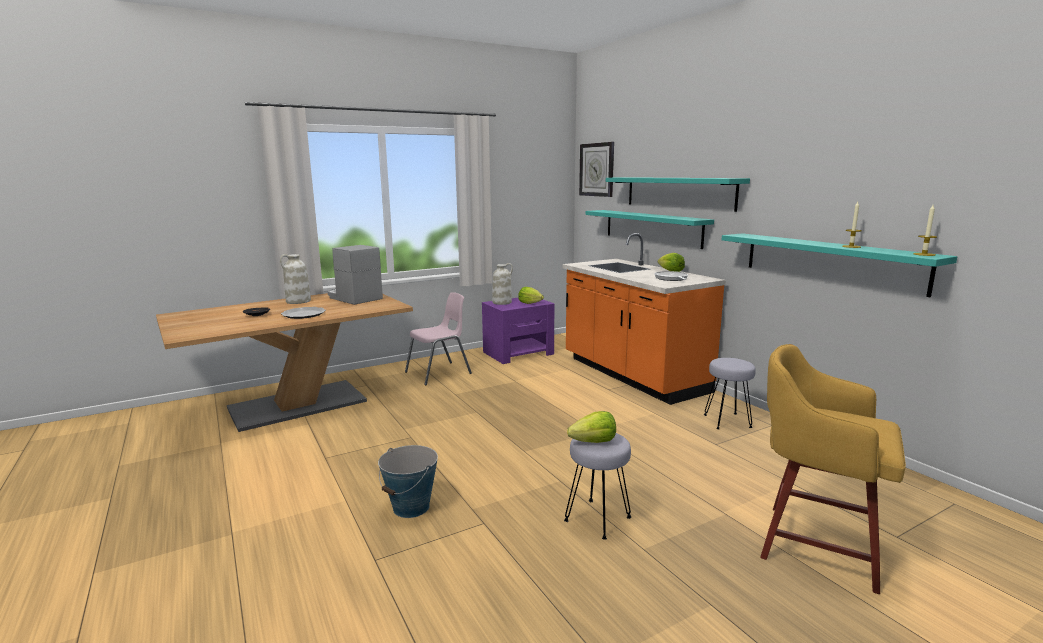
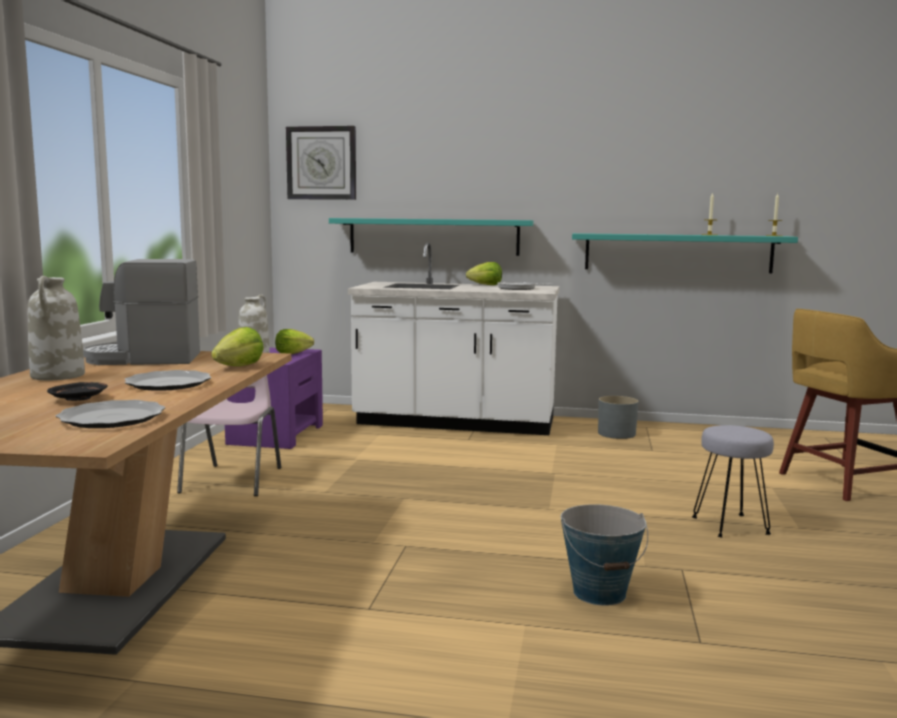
camera: 50 degrees left, 5 degrees down
orange counter [563,233,726,405] -> white counter [348,242,559,435]
lettuce [567,411,616,443] -> lettuce moved to [211,327,264,366]
turquoise shelf [606,177,750,212] -> none
grey stool [704,358,756,429] -> grey planter [598,396,638,439]
none -> plate [56,400,165,428]

